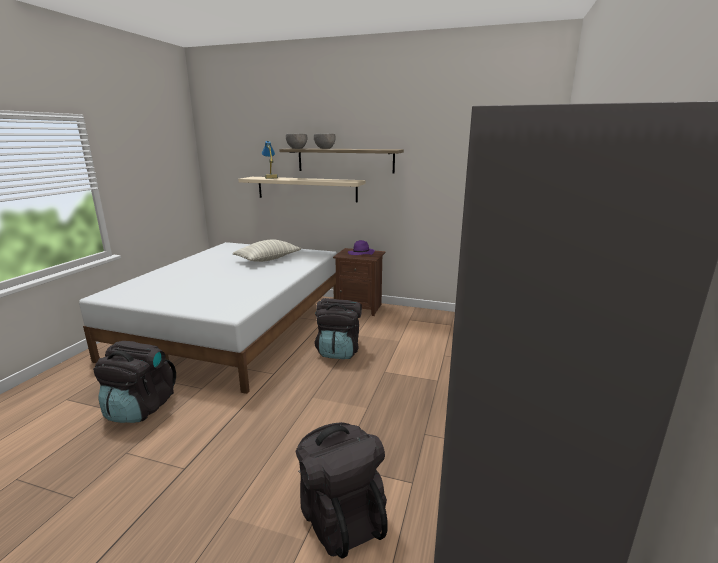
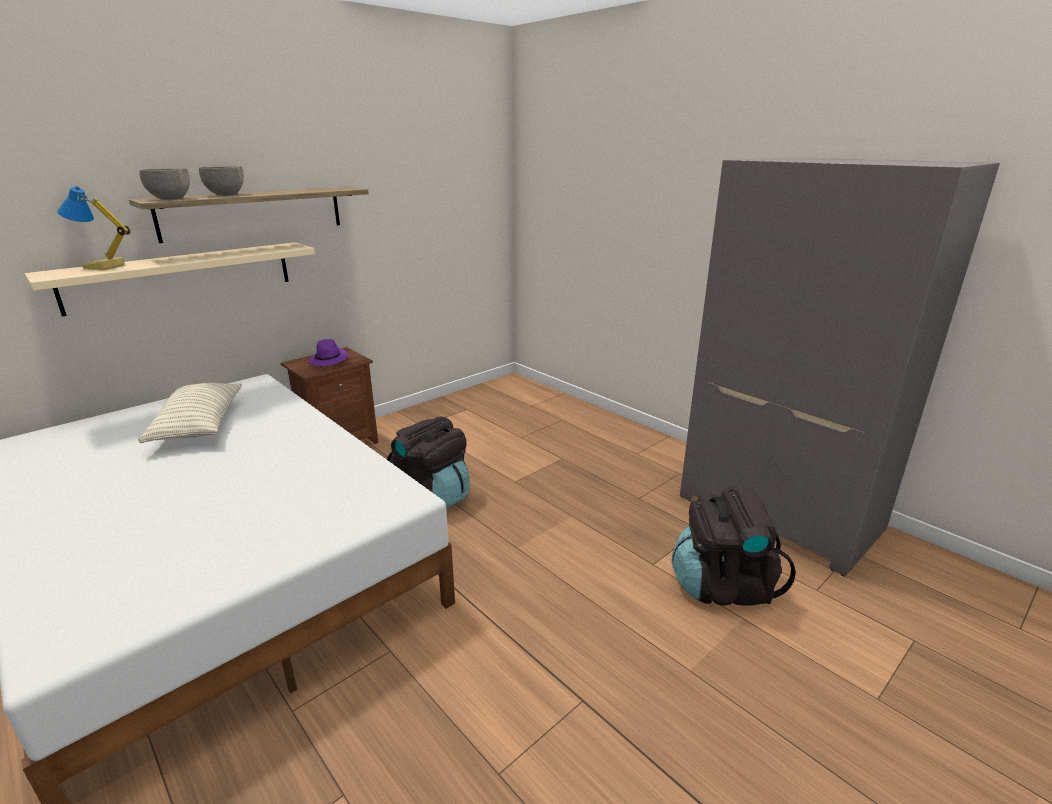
camera: 60 degrees left, 5 degrees up
black backpack [93,341,176,423] -> none

